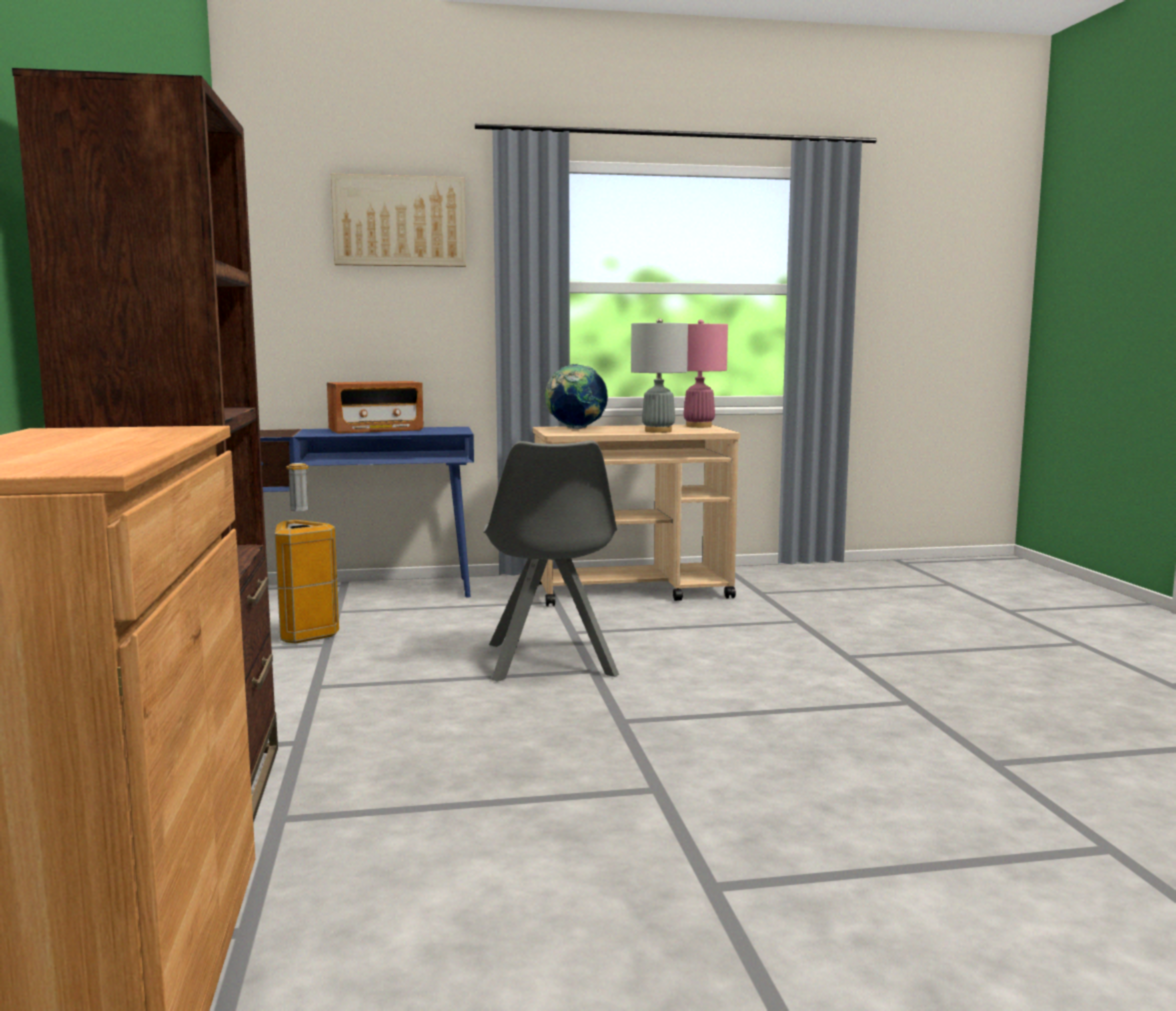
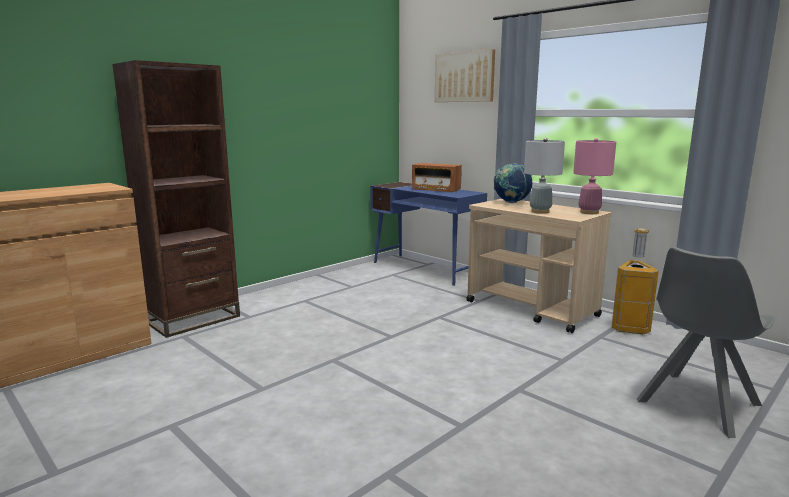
camera: 55 degrees right, 5 degrees up
trash can [275,463,339,643] -> trash can moved to [612,228,659,334]
grey chair [483,440,619,682] -> grey chair moved to [637,247,775,438]

